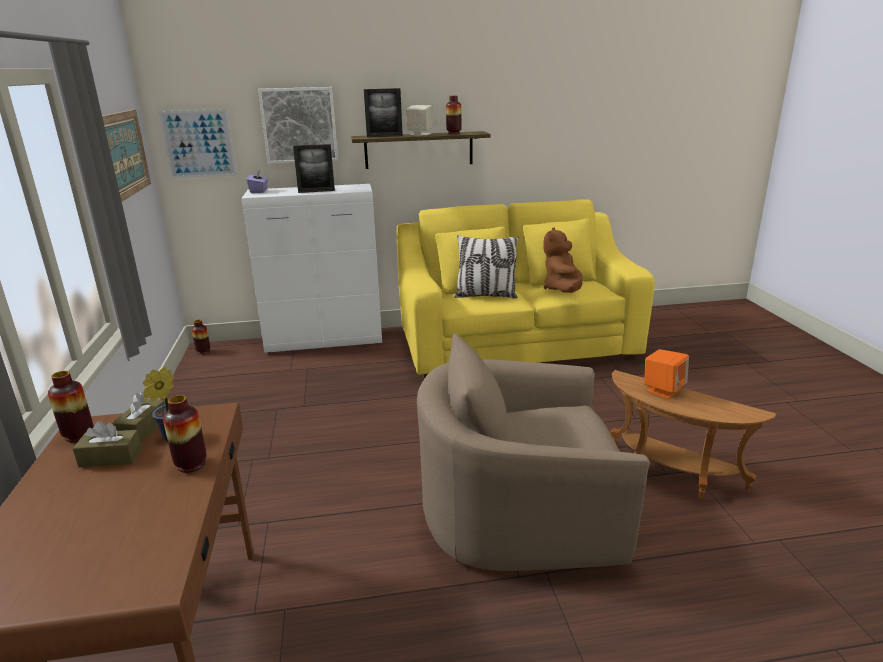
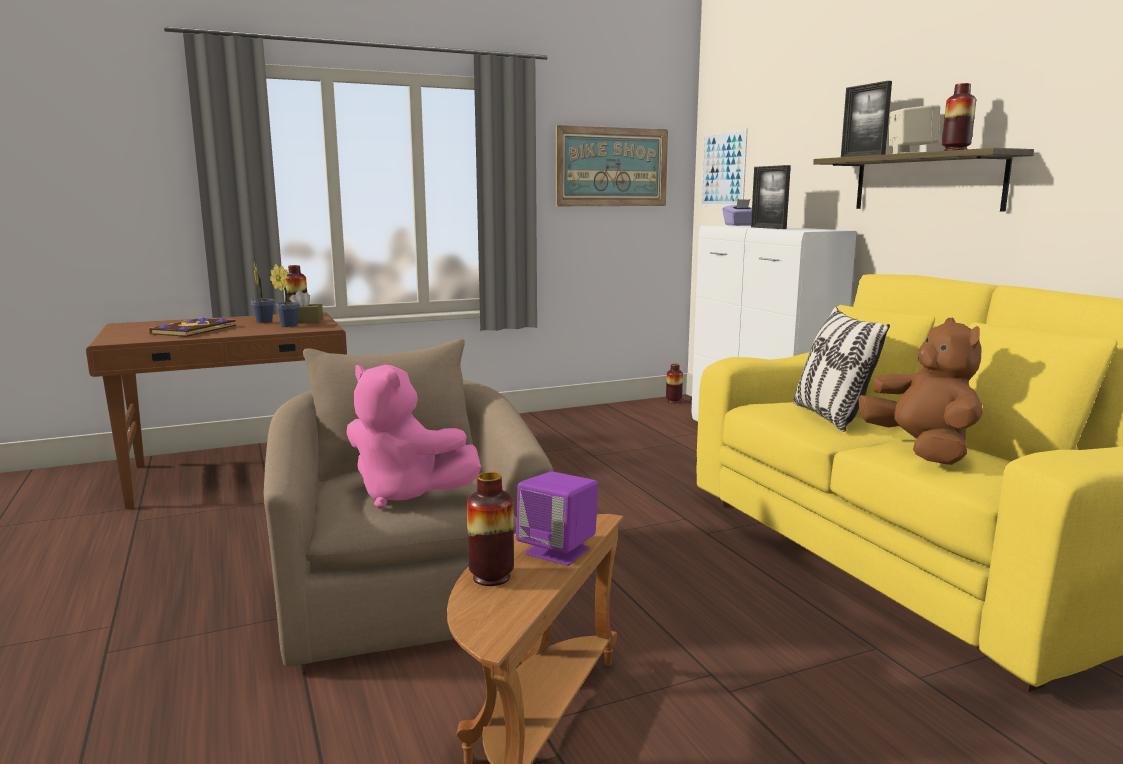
camera: 75 degrees right, 10 degrees down
brown tissue box [72,421,142,467] -> potted plant [251,263,274,323]
vase [163,395,207,473] -> vase moved to [467,472,514,586]
picture [258,87,338,164] -> none
brown plush toy [544,228,583,293] -> brown plush toy turned 75 degrees clockwise [858,318,983,465]
orange speaker [644,349,689,399] -> purple speaker [516,471,598,566]
none -> book [149,317,236,337]
none -> pink plush toy [346,365,481,509]

